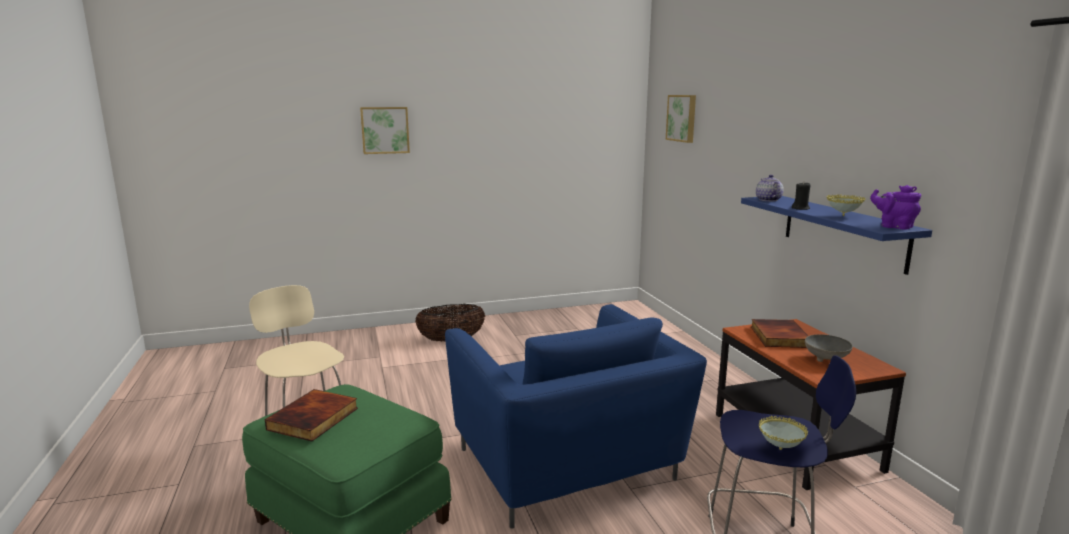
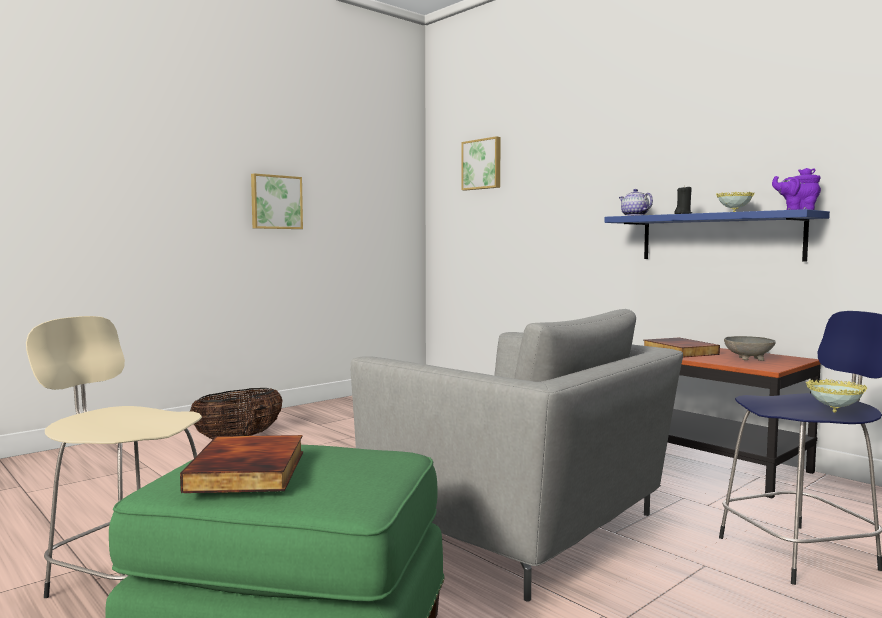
camera: 25 degrees left, 10 degrees down
picture [360,107,410,154] -> picture moved to [251,173,303,229]
blue armchair [445,304,707,529] -> grey armchair [350,309,683,602]

